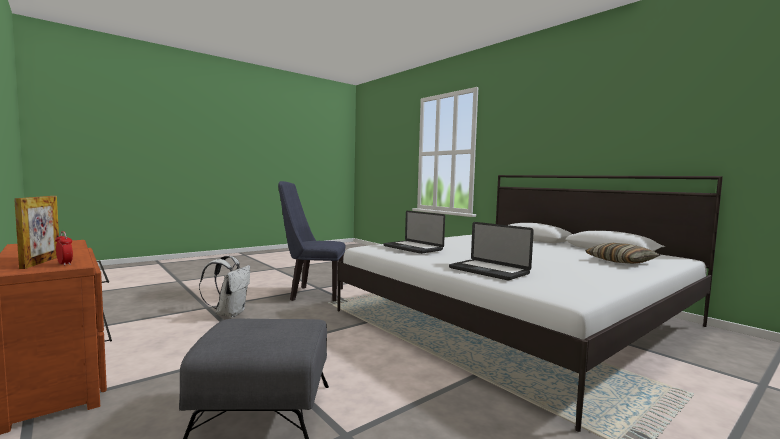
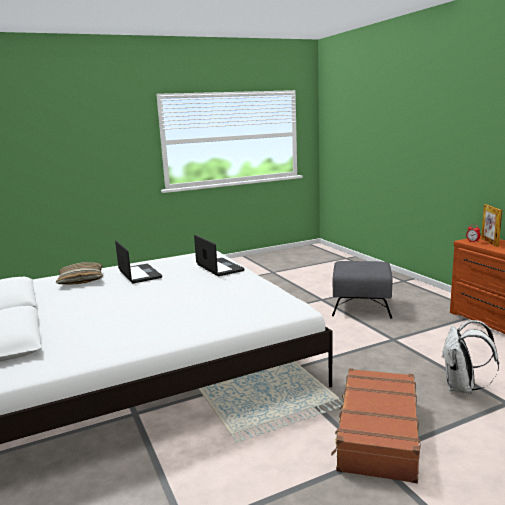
camera: 165 degrees left, 10 degrees up
blue chair [278,181,346,301] -> brown suitcase [331,368,420,483]
laptop [383,211,445,254] -> laptop moved to [115,240,162,283]

